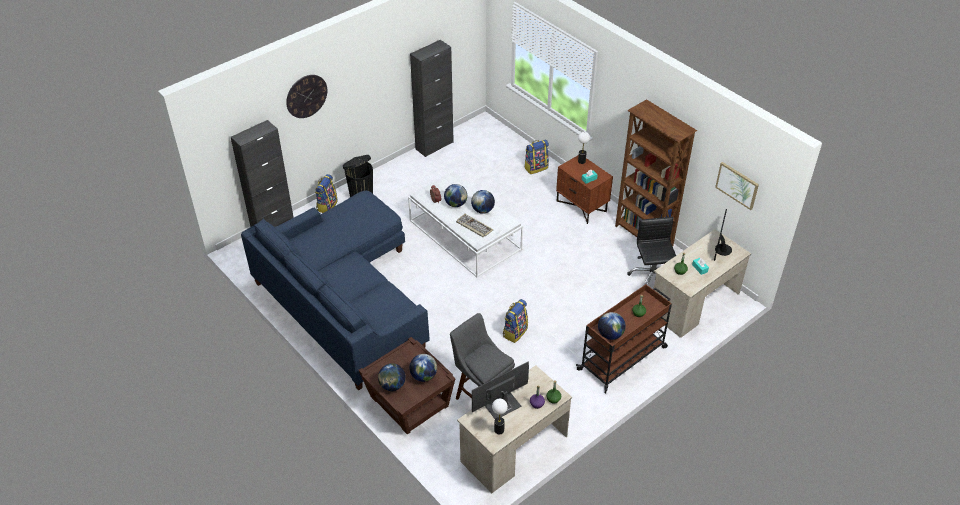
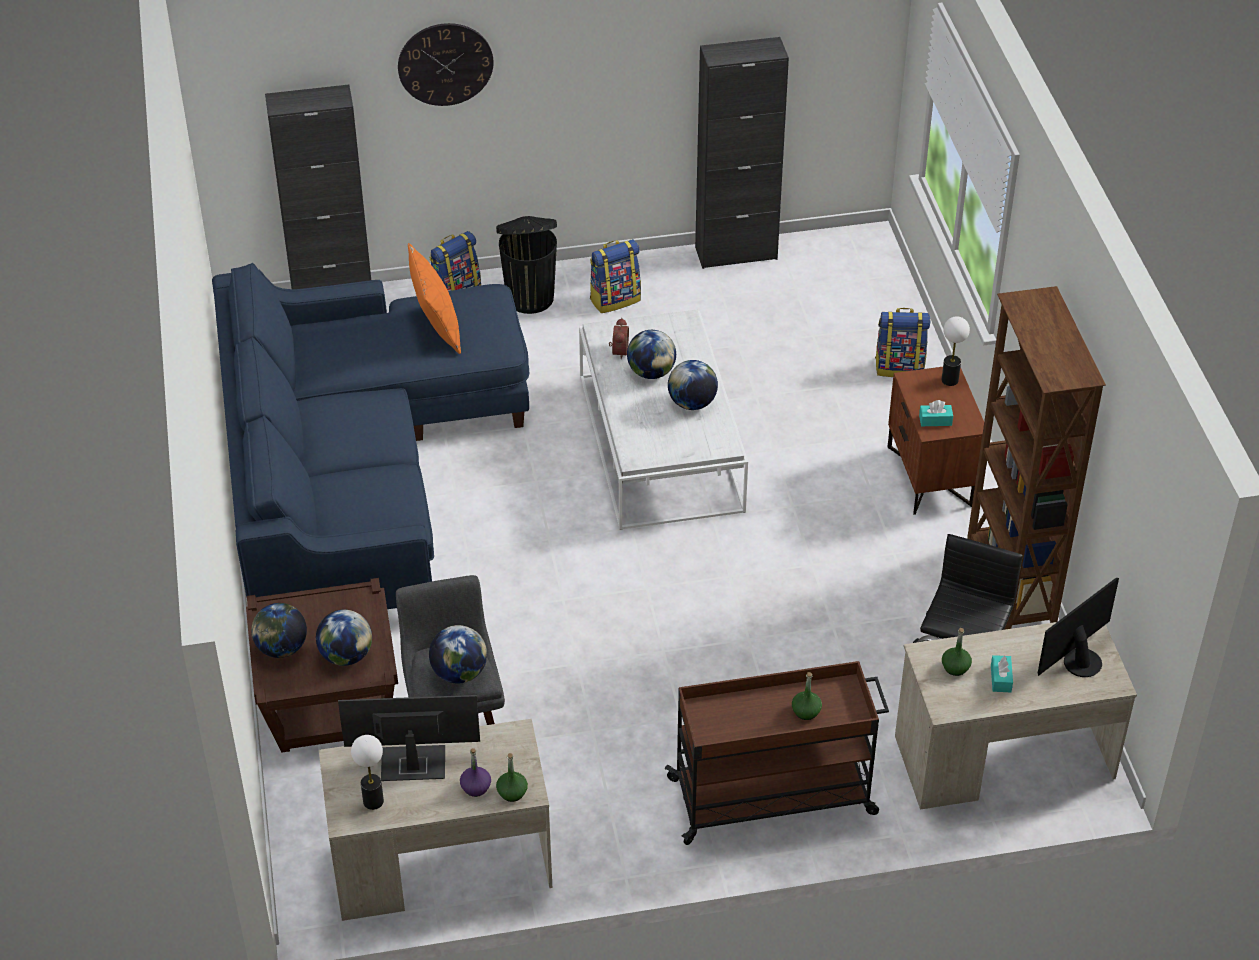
camera: 30 degrees right, 0 degrees up
keyboard [456,214,493,237] -> none
backpack [503,299,528,343] -> backpack moved to [590,239,641,313]
globe [598,312,626,340] -> globe moved to [429,625,487,683]
picture [715,162,759,210] -> none
none -> orange pillow [408,243,461,354]

